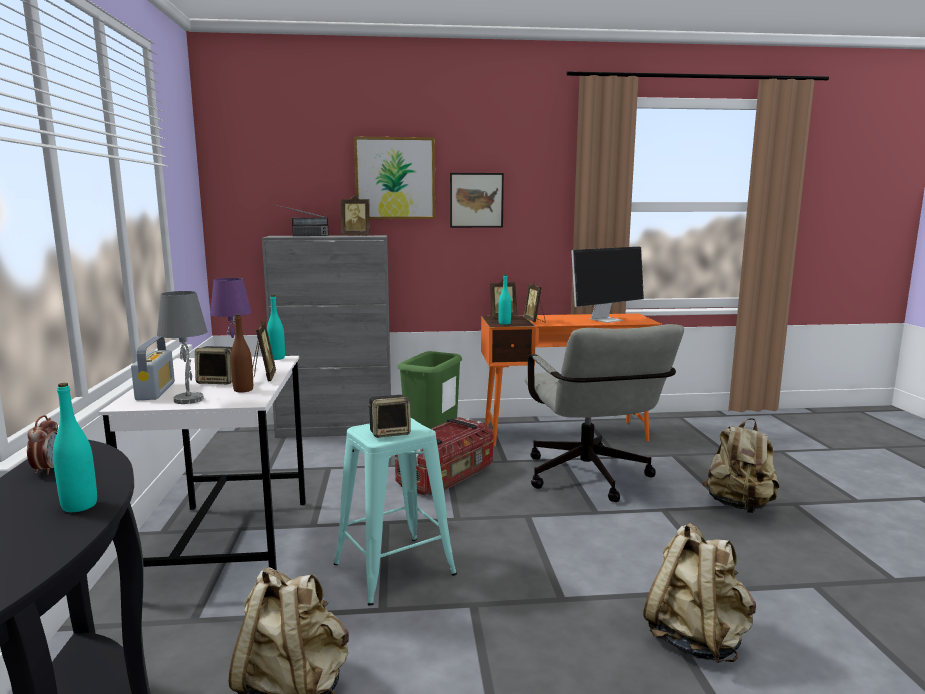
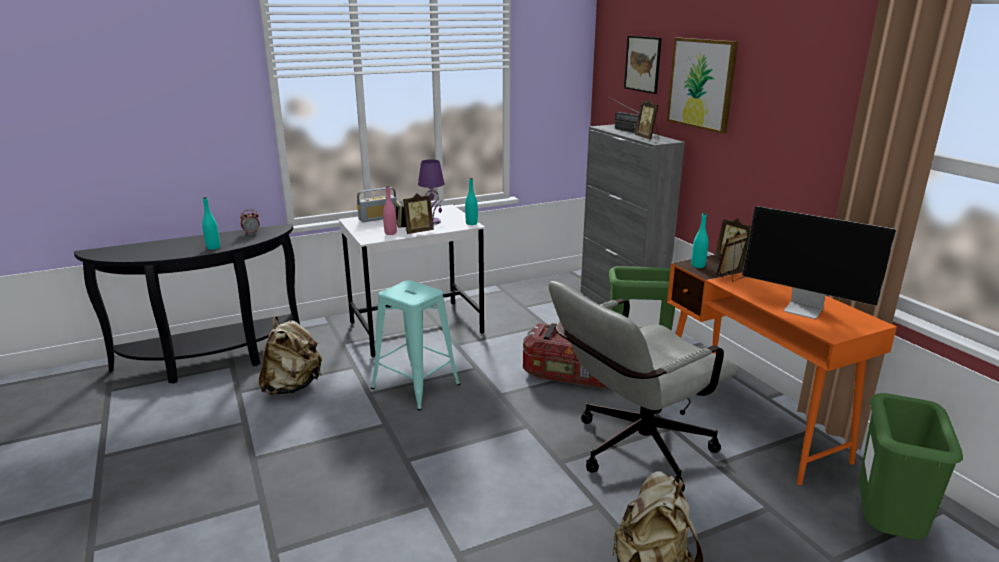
camera: 70 degrees right, 10 degrees up
grey table lamp [157,291,208,404] -> none
brown bottle [230,314,253,393] -> pink bottle [383,186,397,235]
speaker [368,395,411,438] -> none
picture [450,173,504,228] -> picture moved to [624,36,662,94]
beige backpack [643,523,756,663] -> none
none -> green trash can [859,393,963,540]

